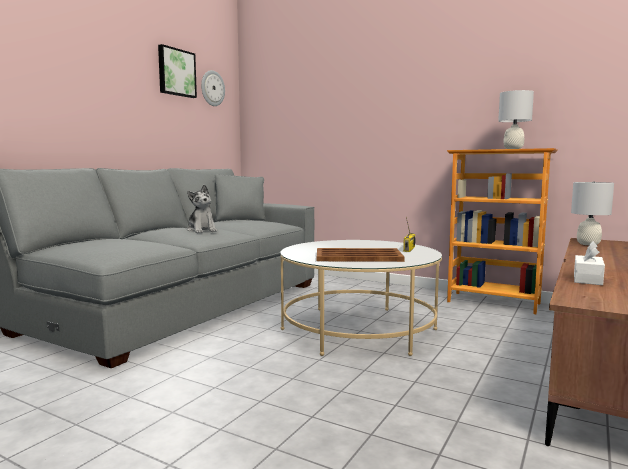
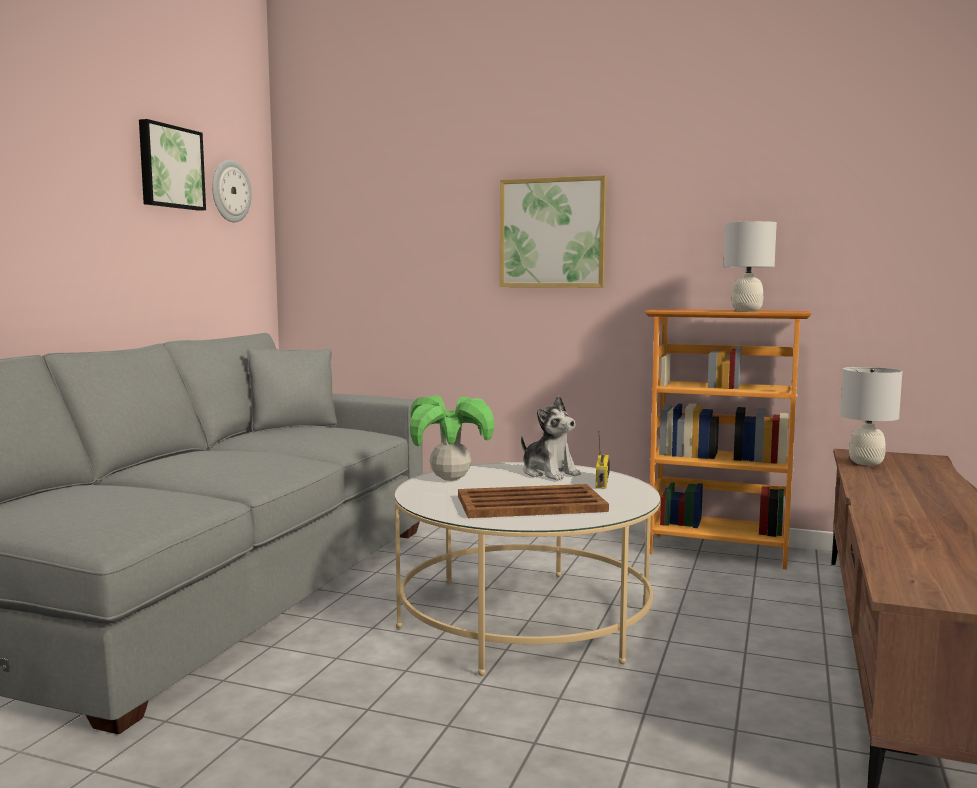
camera: 10 degrees left, 0 degrees up
plush toy [187,185,217,233] -> plush toy moved to [521,396,581,480]
white tissue box [574,241,605,285] -> none
none -> potted plant [410,395,494,481]
none -> picture [500,175,607,287]

